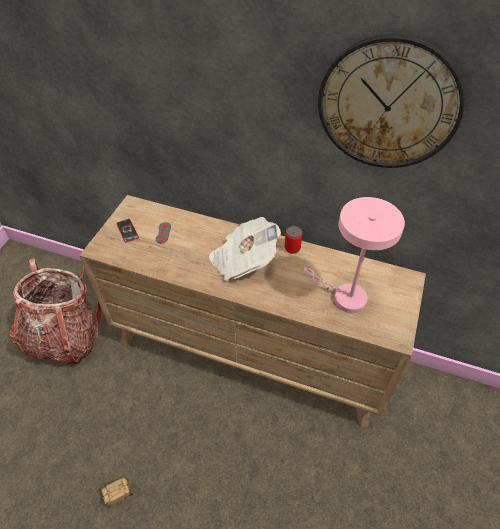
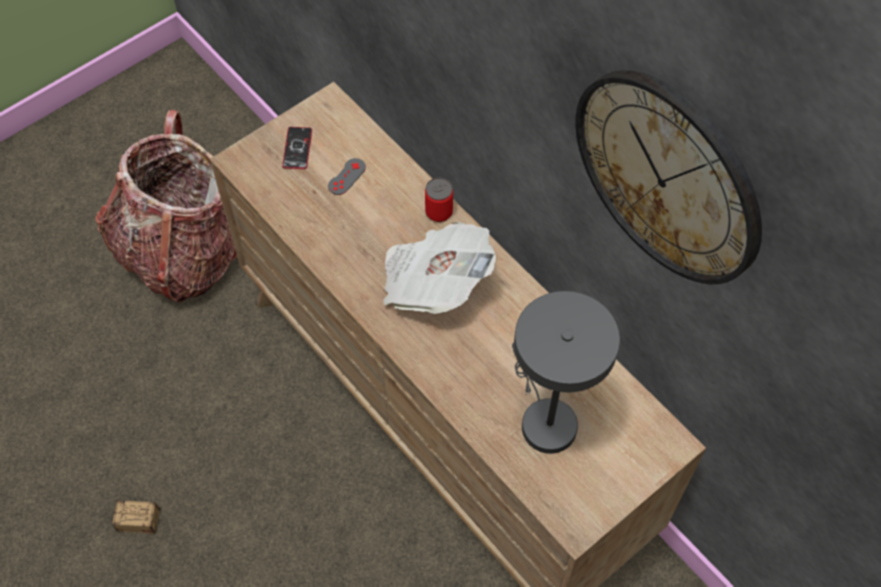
camera: 30 degrees right, 10 degrees up
can [285,226,302,253] -> can moved to [425,177,453,222]
pink table lamp [304,197,405,313] -> grey table lamp [512,291,620,454]

